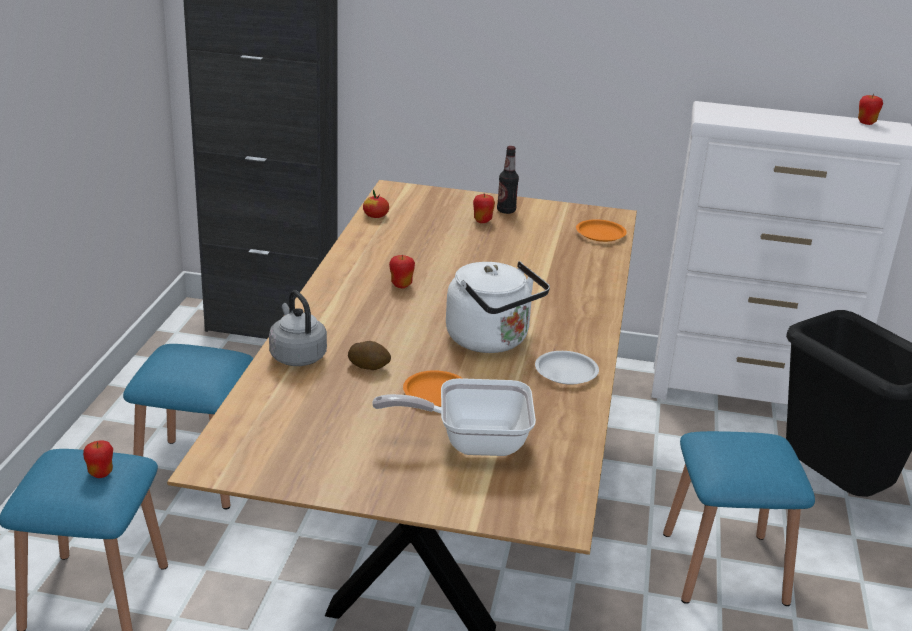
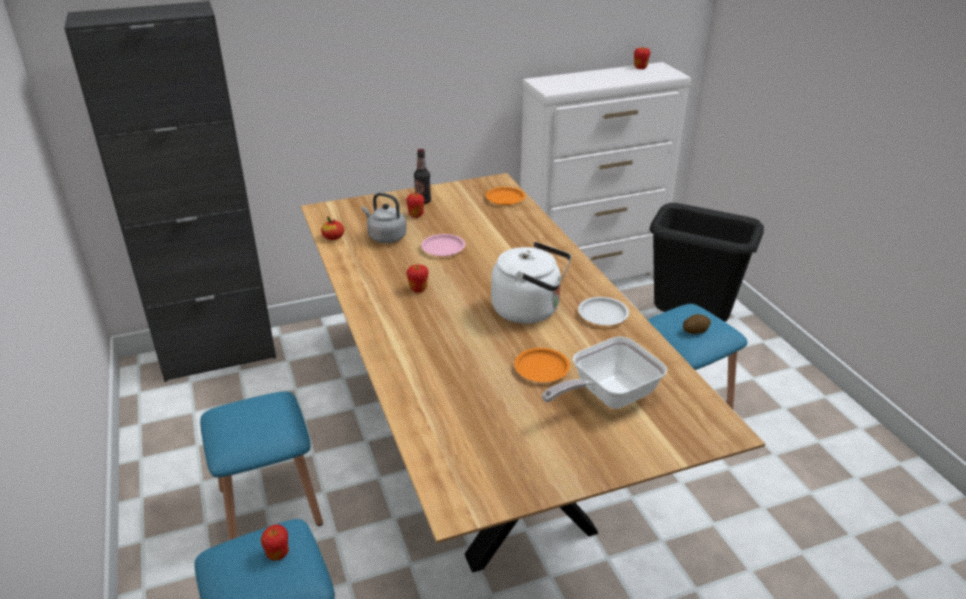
camera: 30 degrees left, 5 degrees up
grey kettle [269,290,327,366] -> grey kettle moved to [362,193,407,243]
potato [348,341,391,370] -> potato moved to [683,314,711,334]
none -> pink plate [421,234,465,256]

